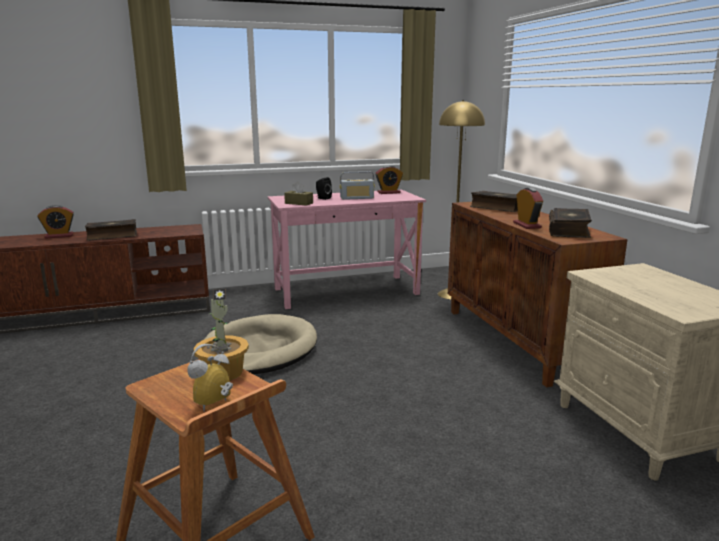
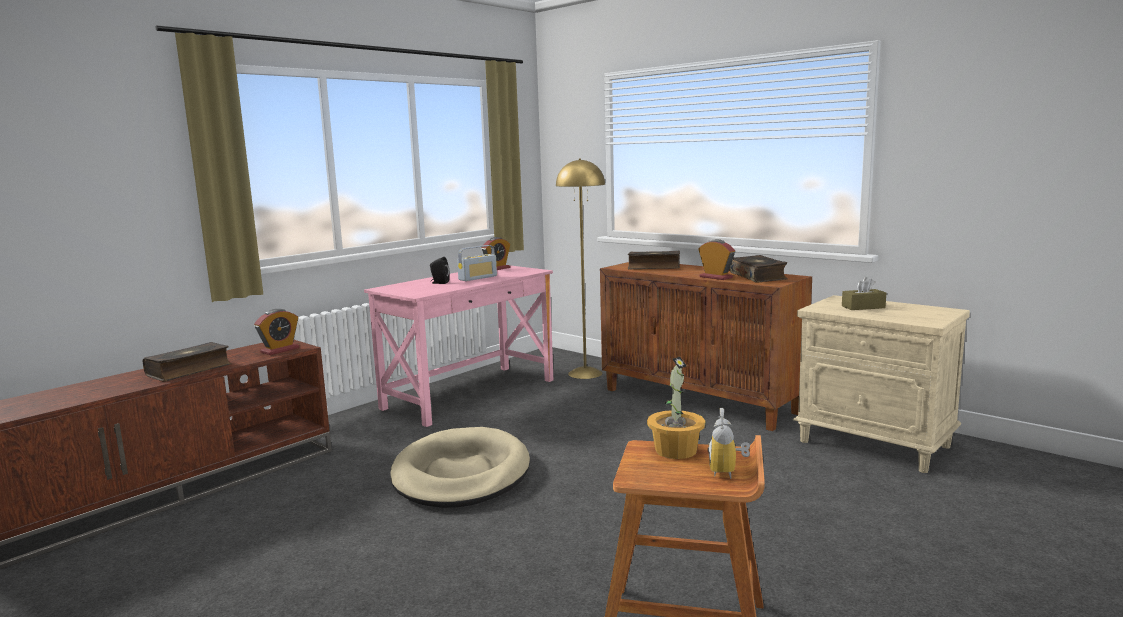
camera: 30 degrees left, 5 degrees down
alarm clock [37,205,74,239] -> alarm clock moved to [254,309,299,355]
brown tissue box [284,182,313,206] -> brown tissue box moved to [842,277,886,310]

